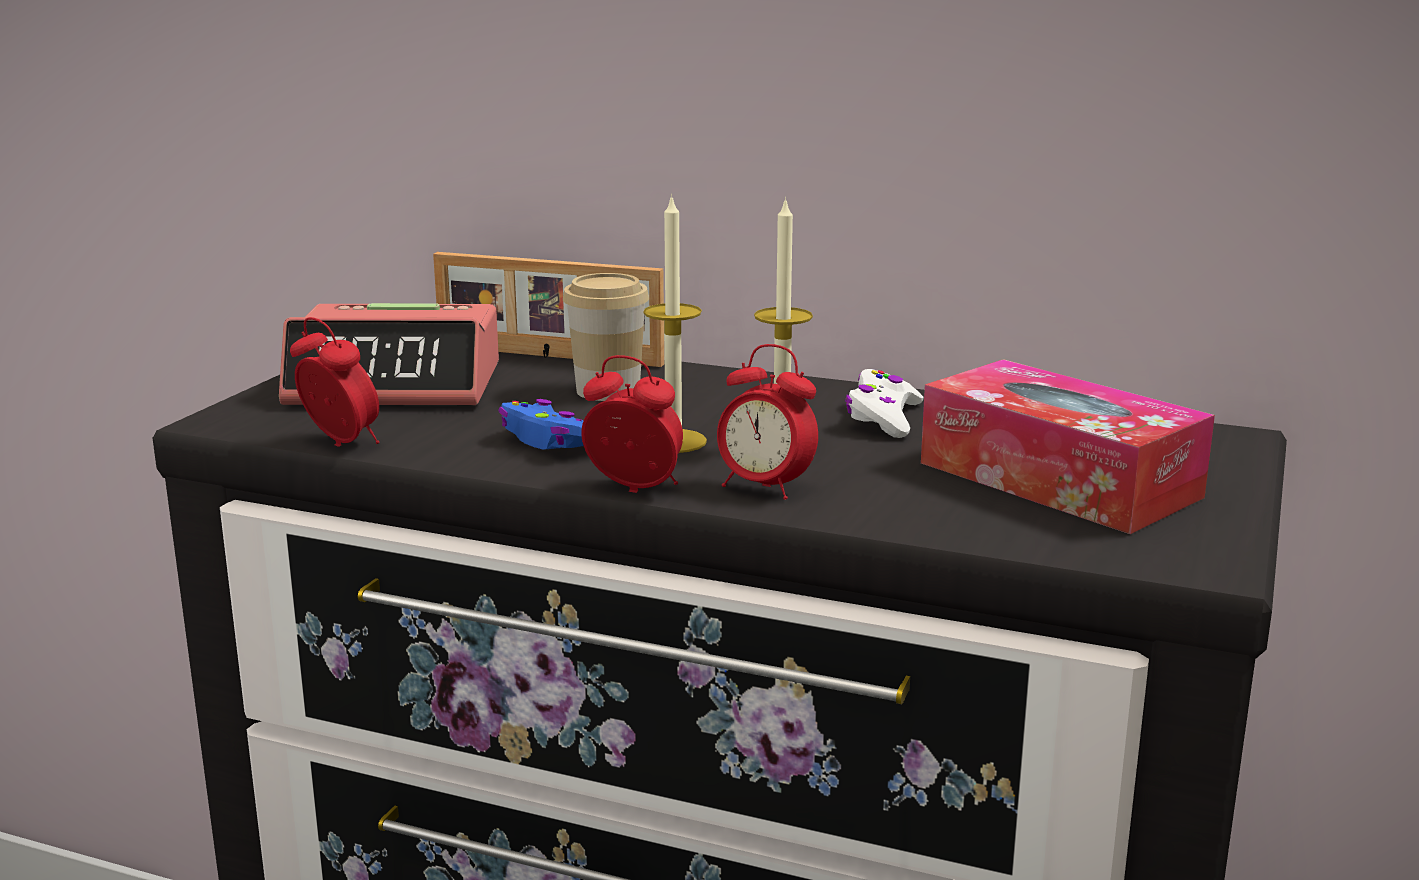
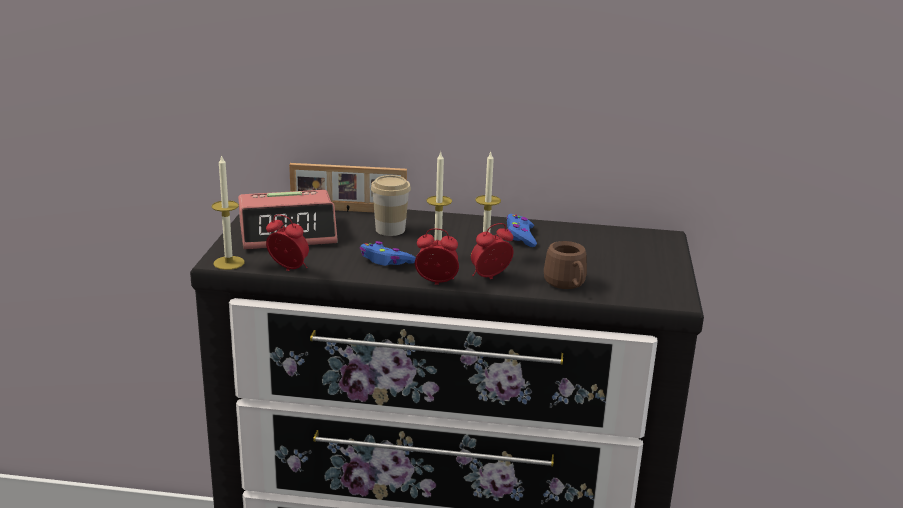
camera: 15 degrees left, 5 degrees up
alarm clock [717,344,818,500] -> alarm clock turned 135 degrees clockwise [471,223,514,279]
white game controller [845,369,924,438] -> blue game controller [507,214,537,247]
tissue box [921,359,1215,534] -> none
none -> candle [212,154,245,270]
none -> brown mug [544,241,587,289]

